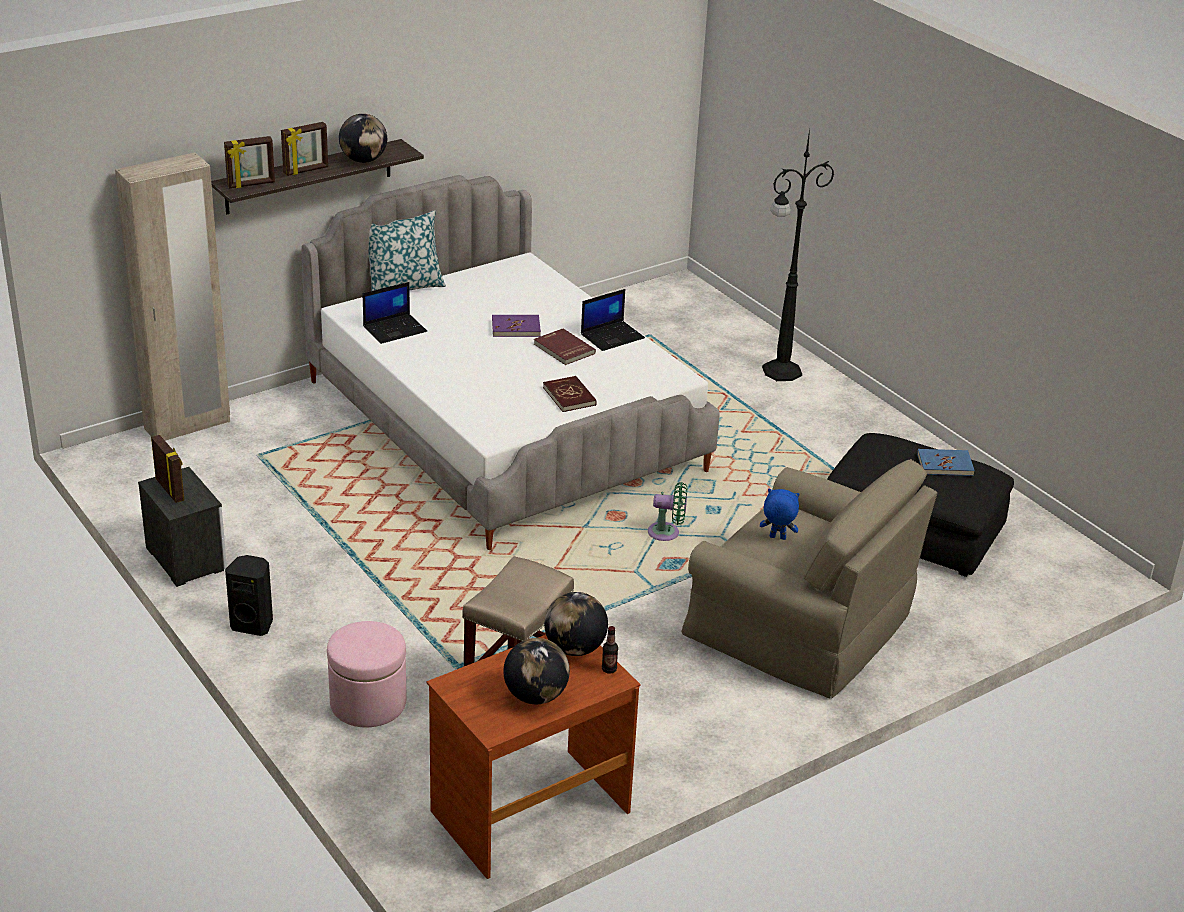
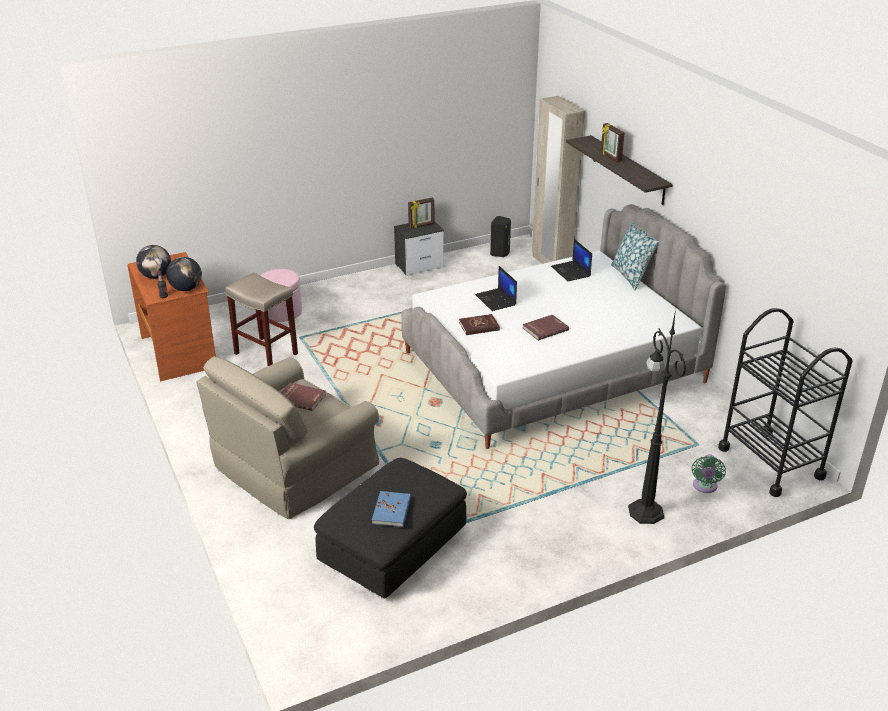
camera: 100 degrees right, 0 degrees up
picture frame [224,136,275,188] -> none
black speaker [225,555,273,636] -> black speaker moved to [490,216,511,257]
globe [339,114,387,163] -> none
purple book [492,315,541,337] -> none
laptop [581,289,645,351] -> laptop moved to [475,266,517,311]
green fan [648,482,687,541] -> green fan moved to [692,454,726,493]
blue plush toy [760,489,800,540] -> red book [281,382,326,411]
none -> black cart [718,308,853,497]

